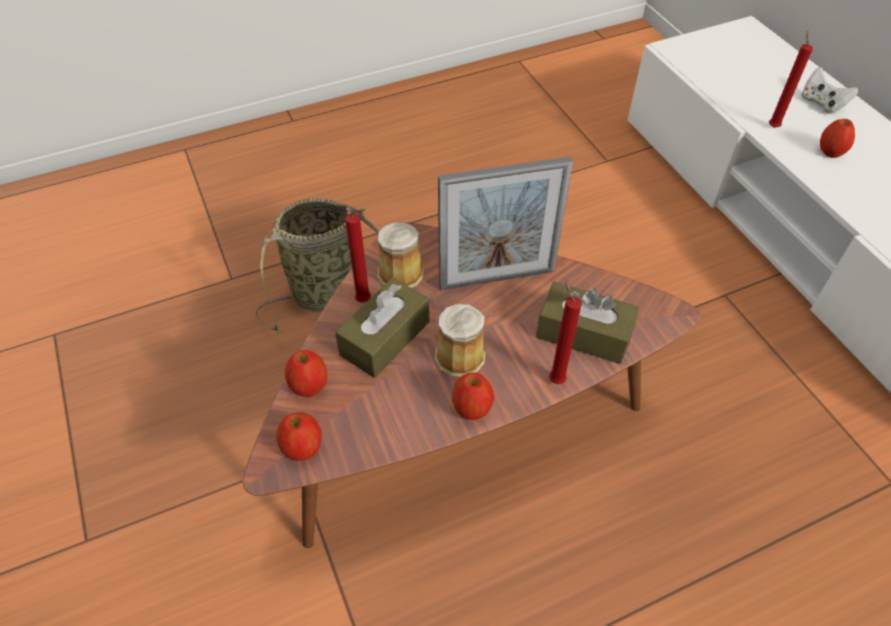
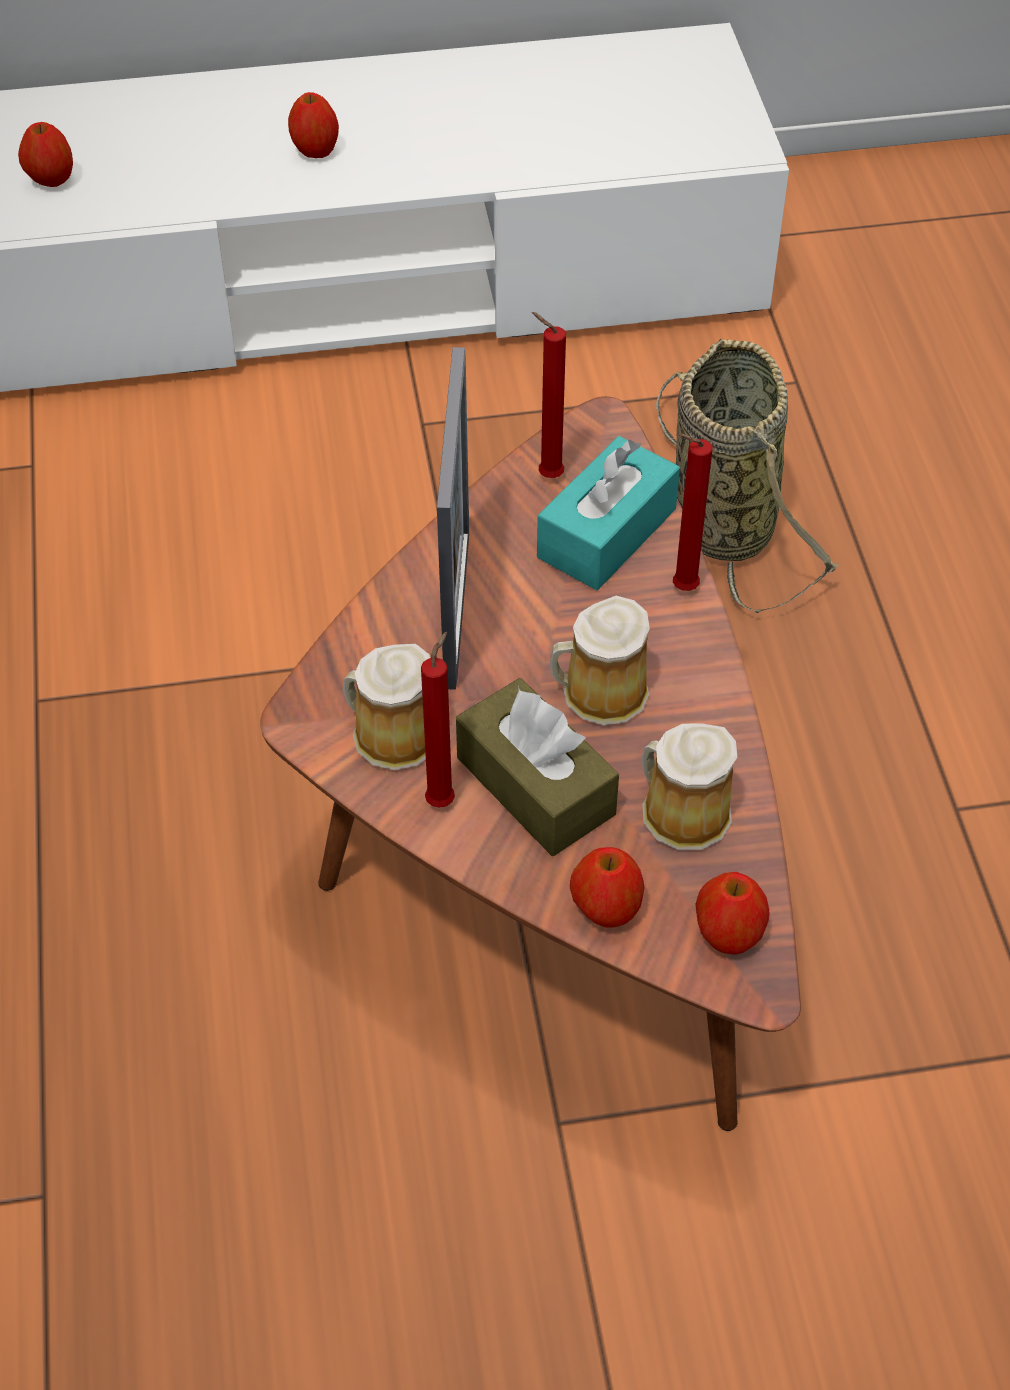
camera: 75 degrees left, 0 degrees up
basket [255,198,380,334] -> basket moved to [656,339,840,613]
apple [452,372,495,420] -> apple moved to [18,122,73,187]
brown tissue box [536,282,639,364] -> turquoise tissue box [537,436,680,590]
red candle [769,31,813,128] -> red candle moved to [532,312,566,478]
white game controller [801,67,858,114] -> none
none -> mug [641,723,737,850]

